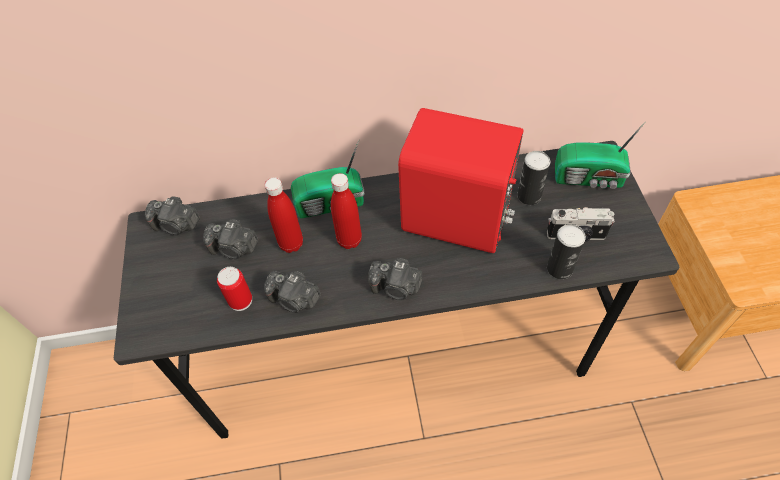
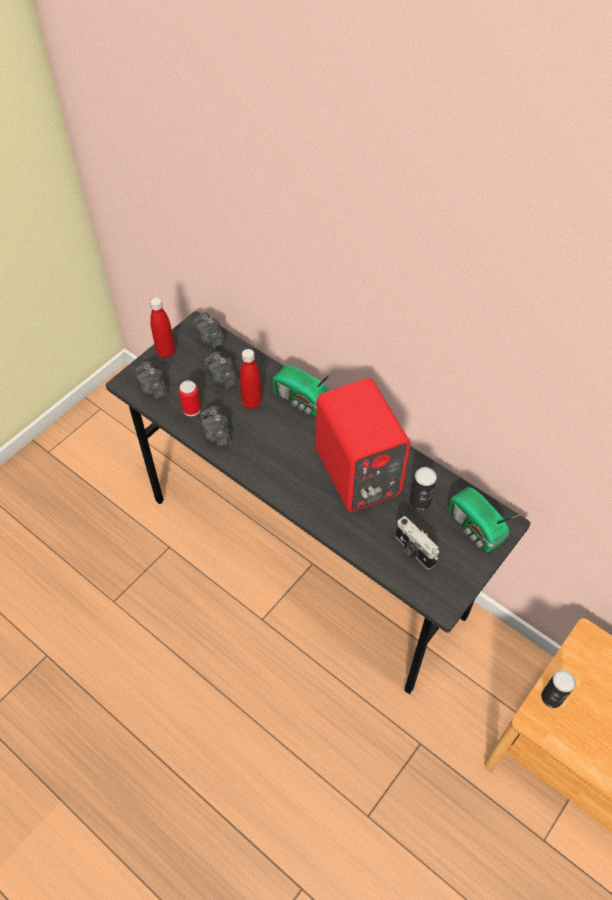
camera: 45 degrees right, 0 degrees up
red bottle [331,173,362,249] -> red bottle moved to [150,297,175,358]
camera [368,258,422,300] -> camera moved to [134,361,168,399]
can [547,224,586,279] -> can moved to [541,670,576,708]

